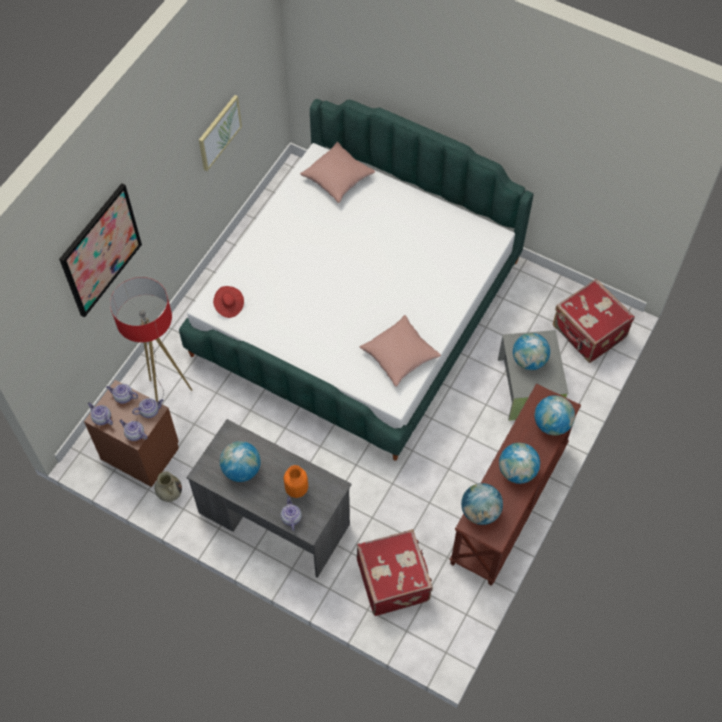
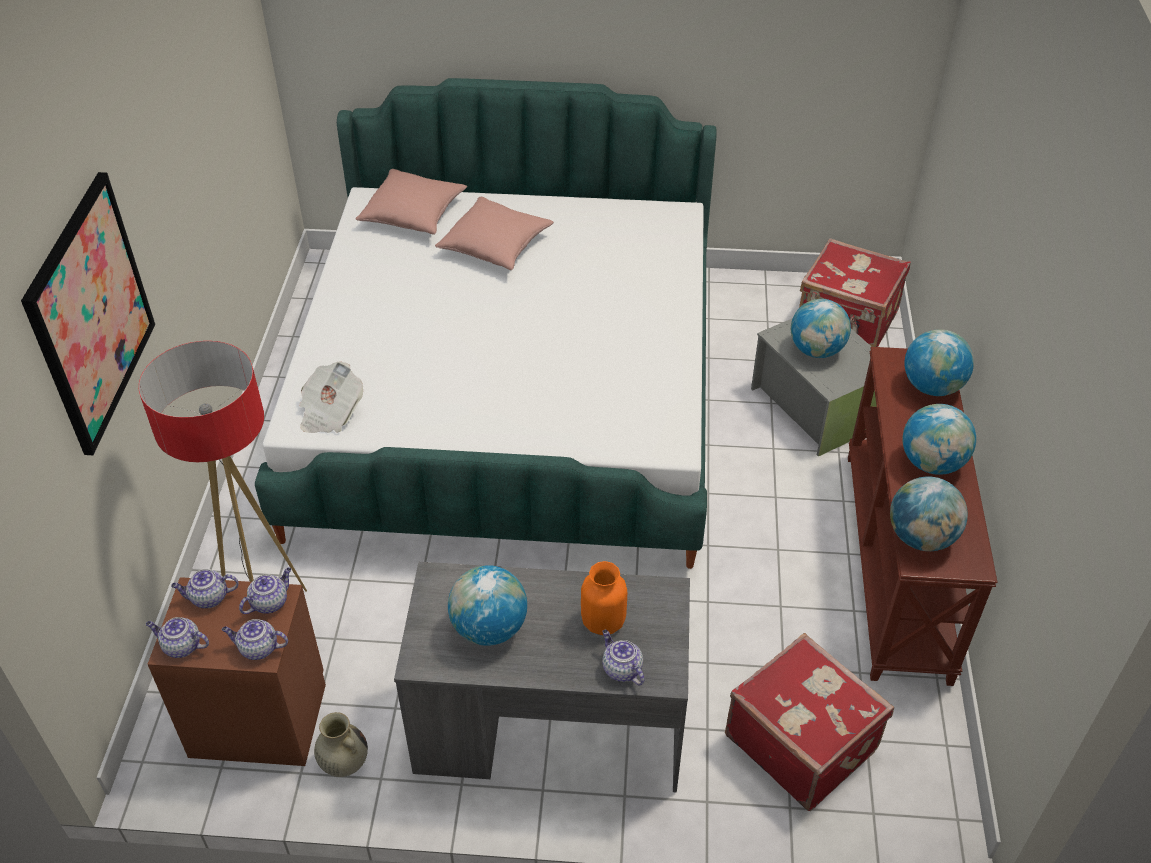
camera: 25 degrees left, 15 degrees down
picture [199,95,242,171] -> none
red hat [213,286,244,318] -> newspaper [299,361,363,433]
pink pillow [360,315,441,387] -> pink pillow moved to [435,197,554,270]

